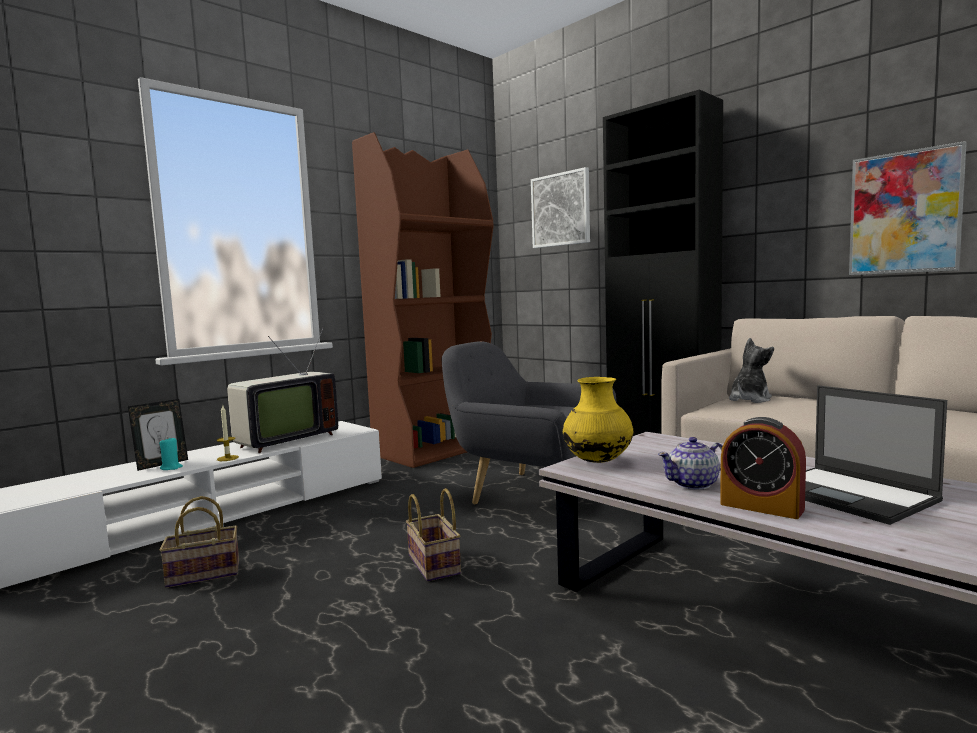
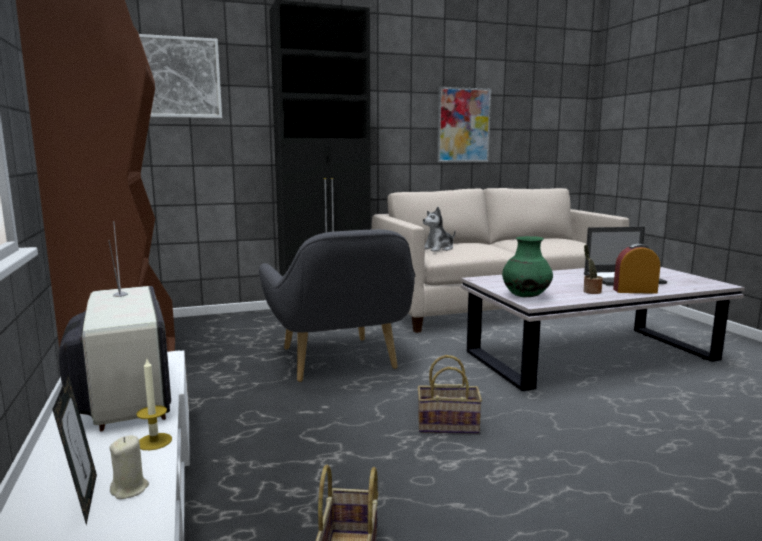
camera: 65 degrees left, 5 degrees up
turquoise candle [159,437,183,470] -> beige candle [110,435,149,499]
grey armchair [441,341,617,504] -> grey armchair turned 75 degrees counterclockwise [259,229,415,382]
yellow vase [563,377,634,463] -> green vase [502,236,553,297]
teapot [658,437,723,490] -> potted plant [584,245,603,294]
alarm clock [720,417,806,519] -> alarm clock turned 150 degrees counterclockwise [613,244,660,294]
plush toy [729,338,774,403] -> plush toy turned 105 degrees counterclockwise [423,207,455,251]

